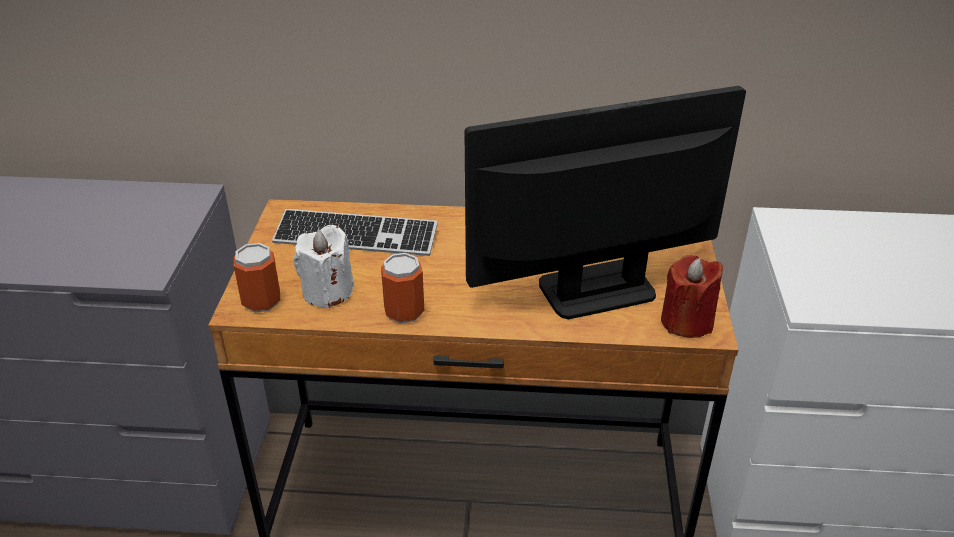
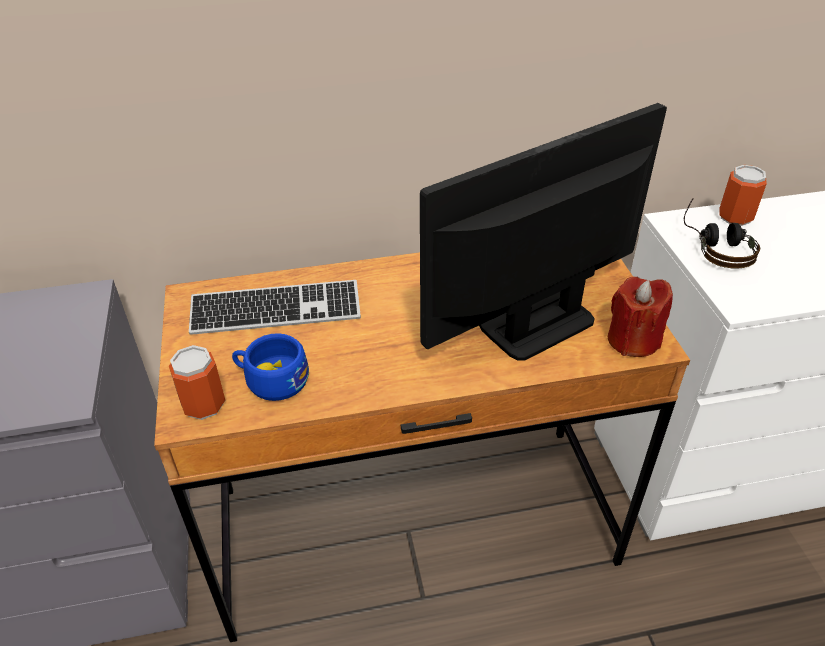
camera: 15 degrees left, 5 degrees up
white candle [294,225,354,308] -> blue cup [232,333,309,401]
can [381,253,424,323] -> can moved to [720,165,767,226]
none -> headphones [684,198,760,268]

